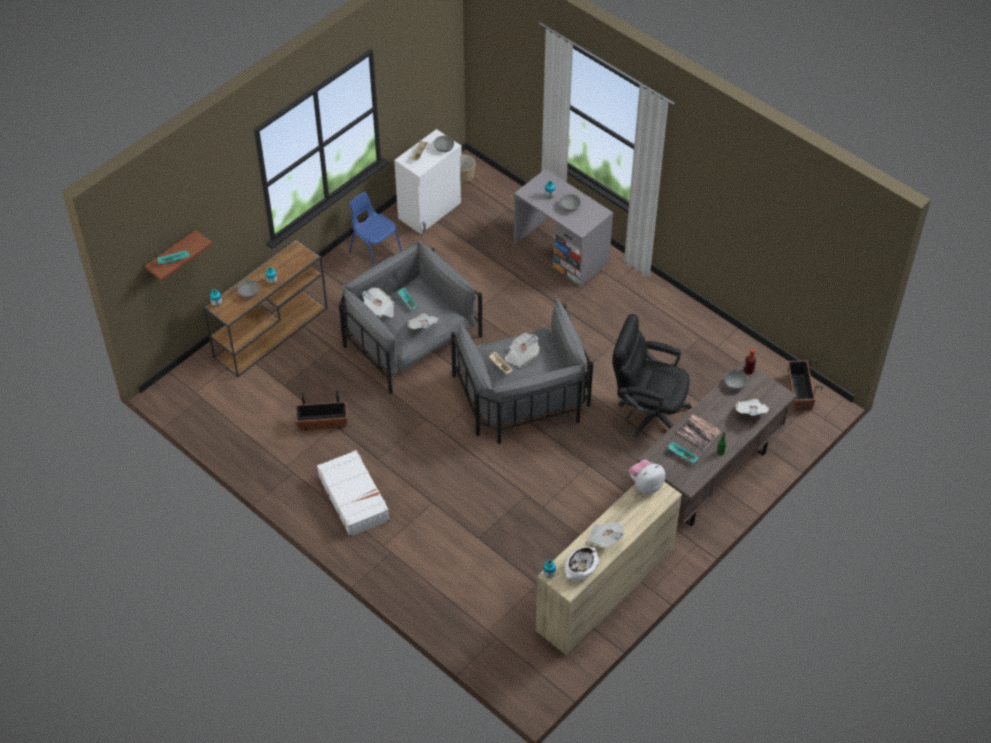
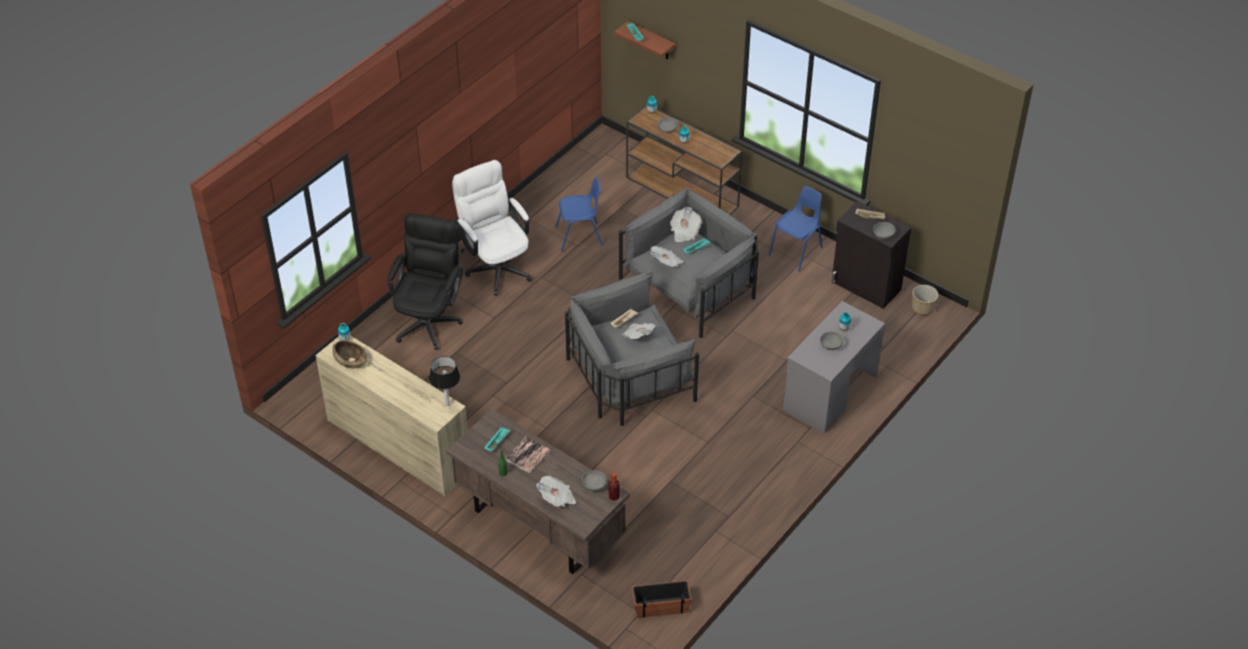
camera: 85 degrees right, 5 degrees down
planter [295,390,347,430] -> blue chair [556,177,603,252]
white suitcase [317,450,390,537] -> white office chair [452,160,532,296]
white cabinet [394,129,462,234] -> black cabinet [832,201,911,309]
white bowl [564,547,599,581] -> brown bowl [333,340,367,368]
newspaper [587,522,625,547] -> none
black office chair [612,314,692,438] -> black office chair moved to [387,213,464,350]
plush toy [629,460,665,494] -> table lamp [429,356,460,406]

